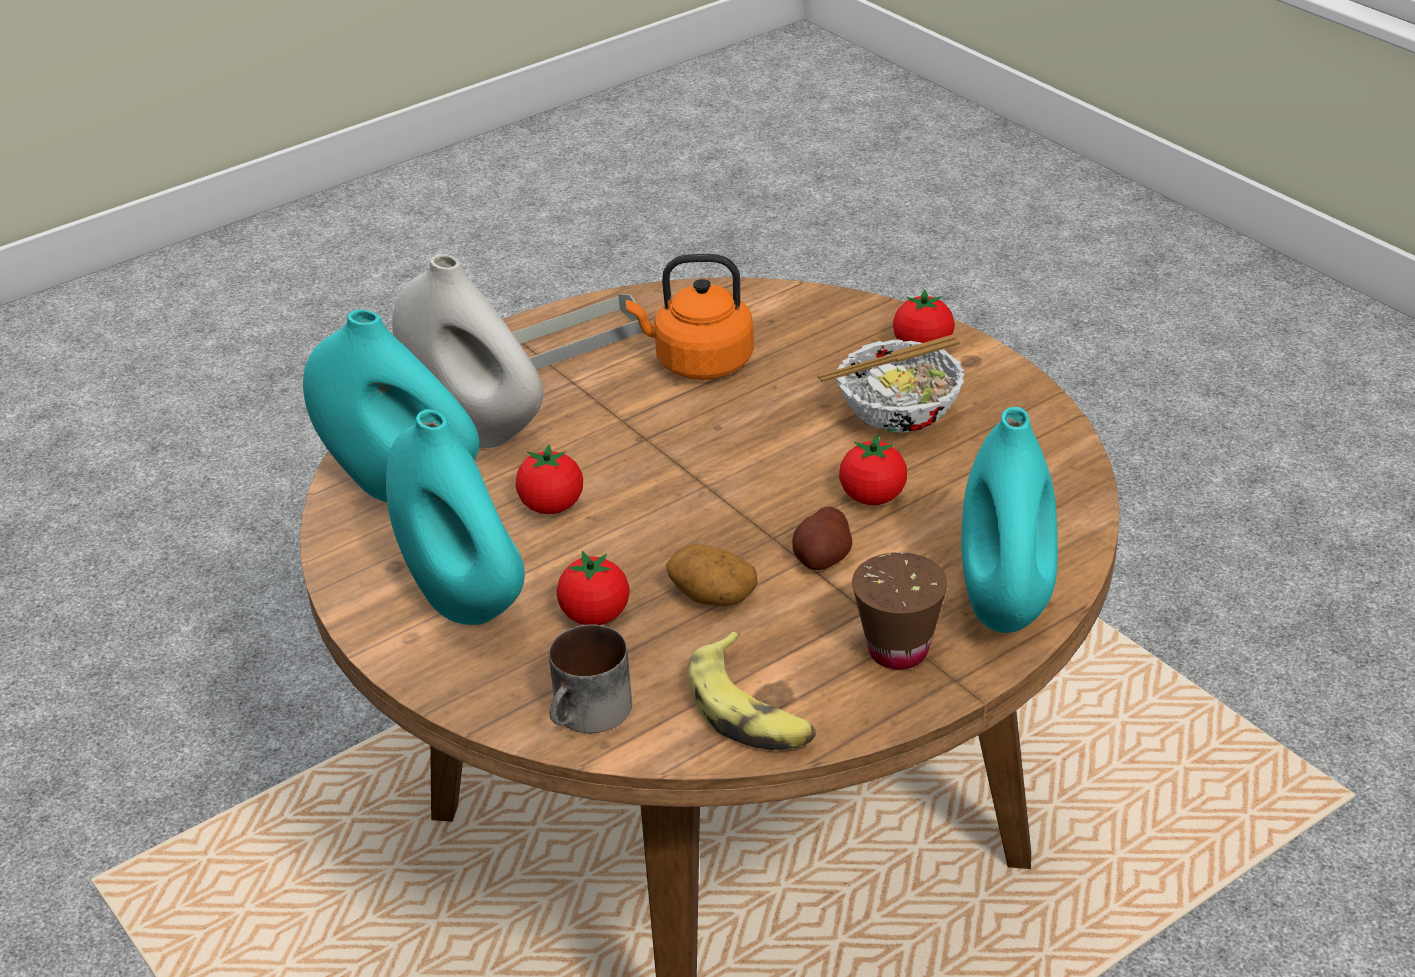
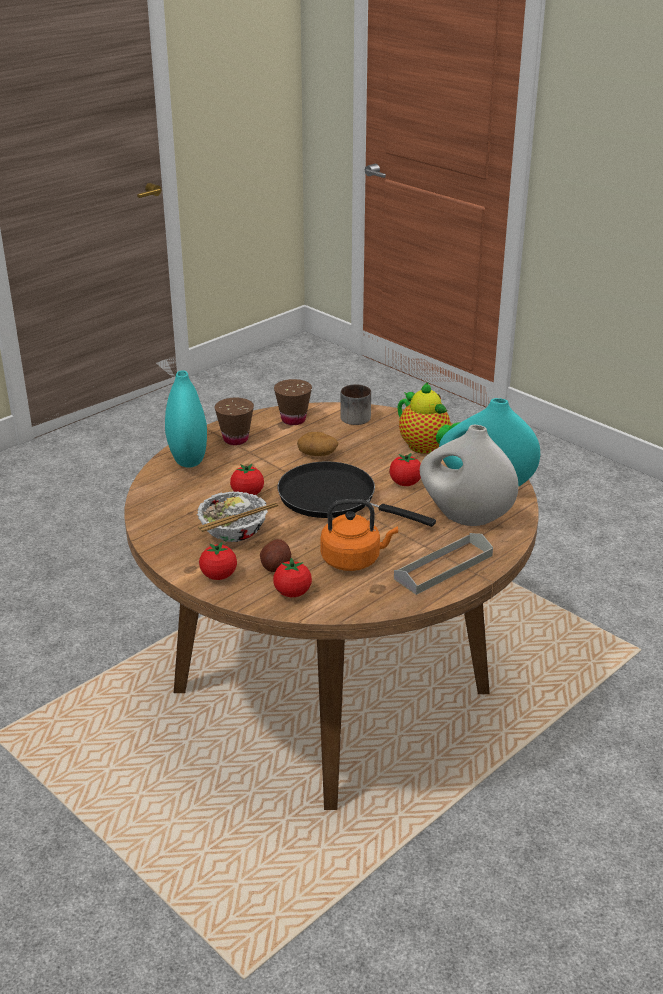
camera: 170 degrees right, 5 degrees down
turquoise vase [386,409,525,625] -> teapot [397,382,459,454]
tomato [557,551,630,625] -> tomato moved to [273,558,312,597]
banana [688,631,816,750] -> brown cup [274,379,312,425]
potato [792,507,852,570] -> potato moved to [260,539,291,572]
none -> black frying pan [277,461,436,527]

